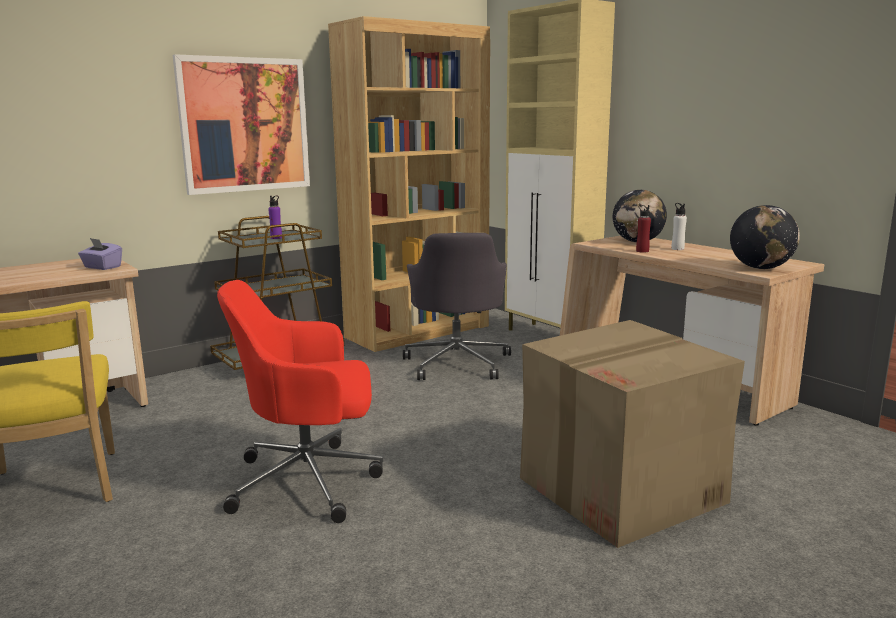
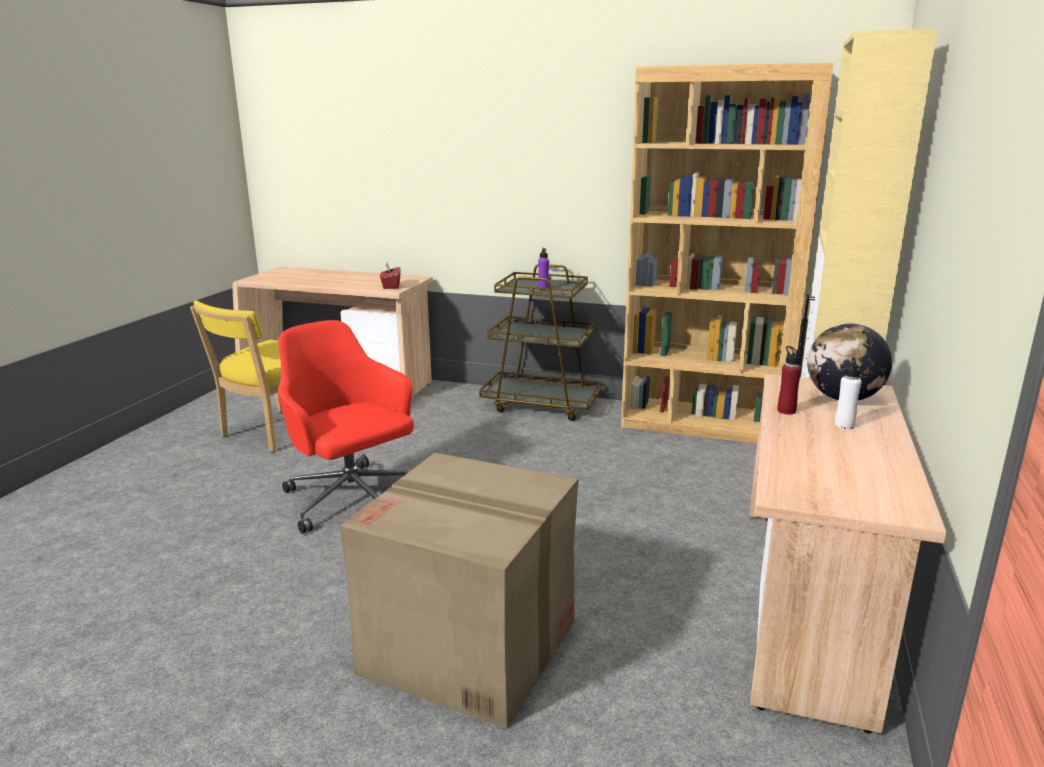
camera: 55 degrees right, 5 degrees up
purple tissue box [78,238,122,270] -> red tissue box [380,262,400,289]
picture [173,54,310,195] -> none
grey office chair [403,233,511,380] -> none
globe [730,205,800,269] -> none

